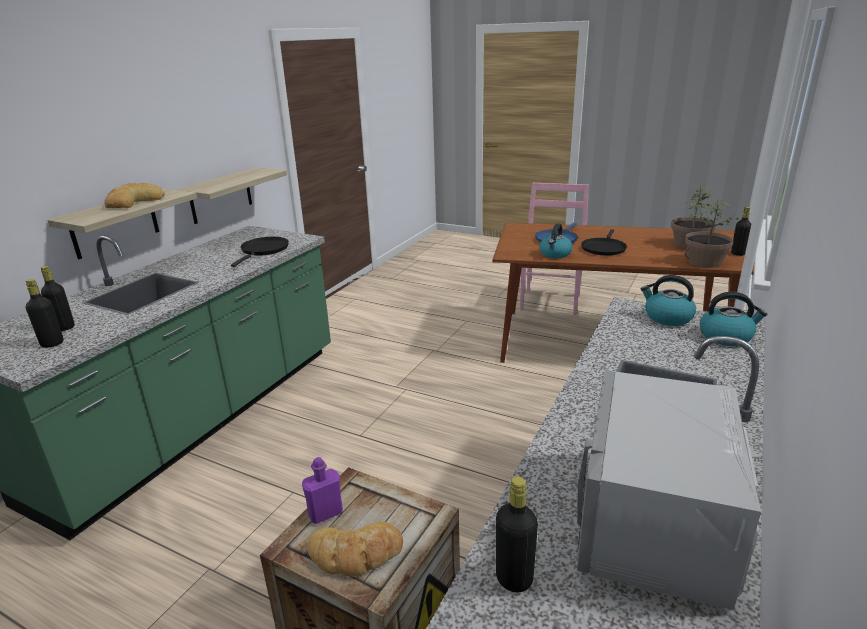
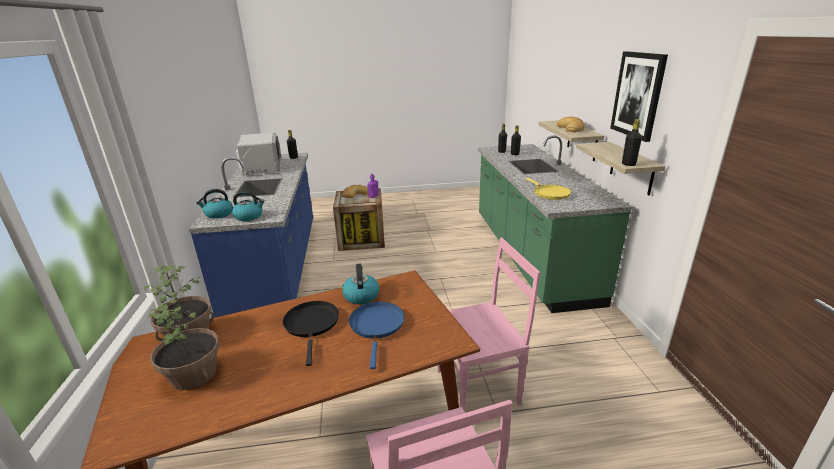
camera: 145 degrees right, 0 degrees up
black frying pan [231,237,289,267] -> yellow frying pan [526,178,571,200]
black bottle [731,207,751,256] -> black bottle moved to [622,119,642,166]
none -> pink chair [437,238,540,411]
none -> picture [610,51,668,142]

